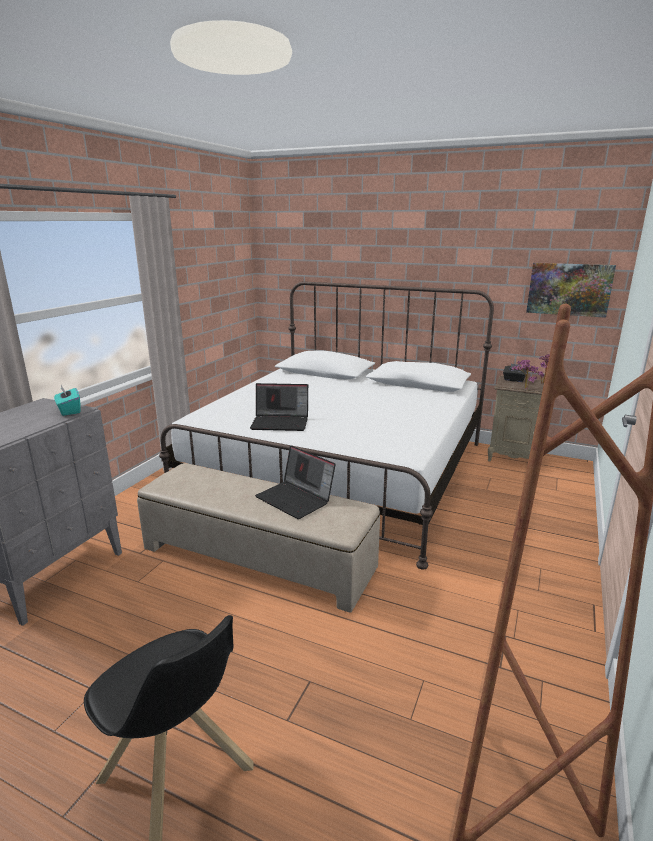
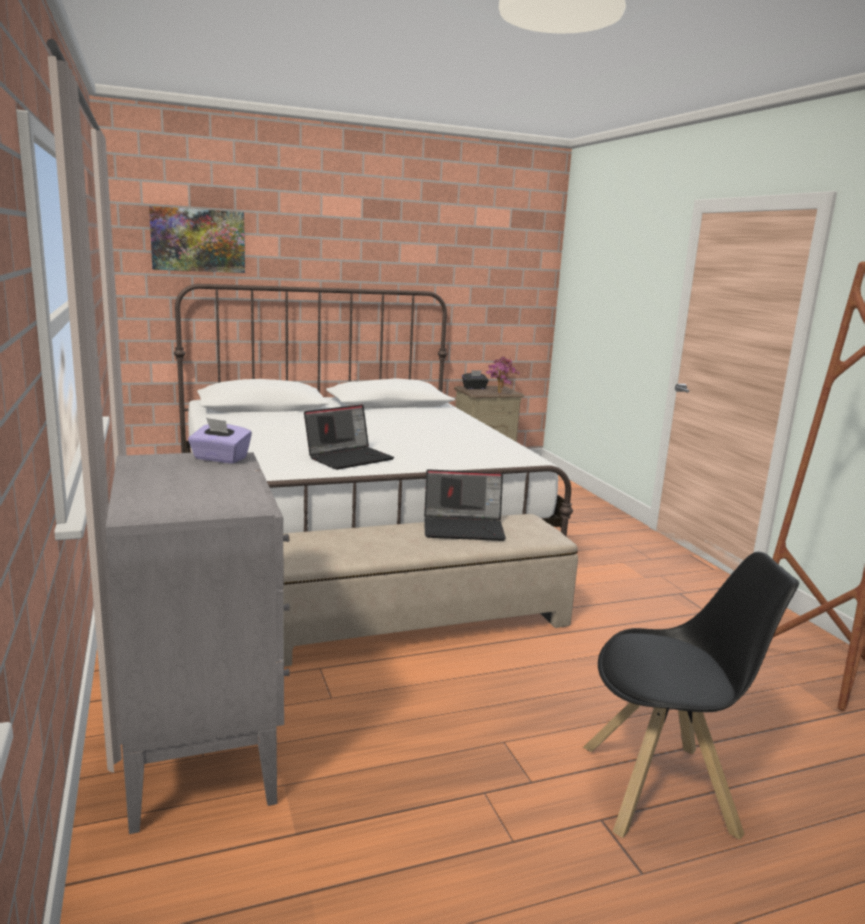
camera: 45 degrees left, 5 degrees down
turquoise tissue box [54,385,81,416] -> purple tissue box [188,418,252,464]
picture [526,263,616,318] -> picture moved to [149,206,245,273]

